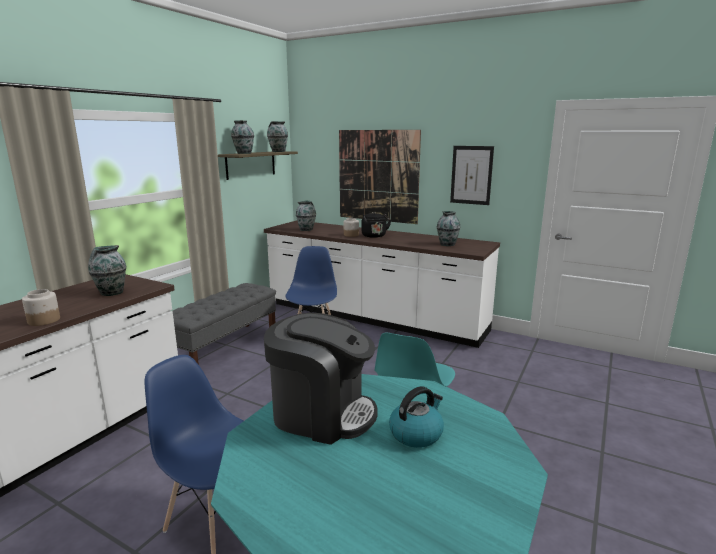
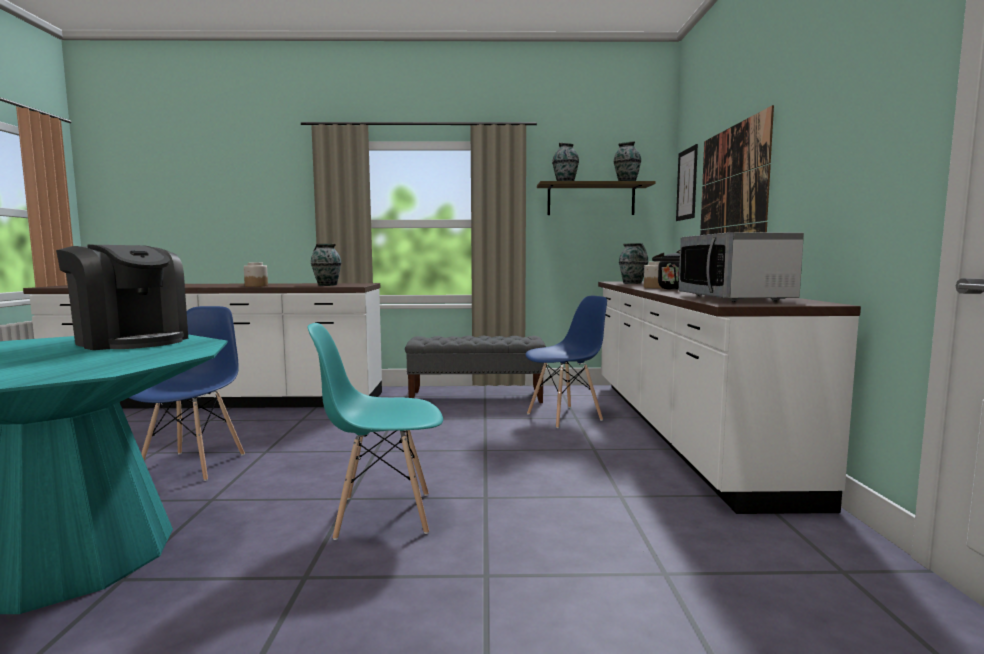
camera: 60 degrees right, 10 degrees down
coffee machine [264,313,378,445] -> coffee machine turned 45 degrees counterclockwise [56,245,188,350]
kettle [389,386,444,448] -> none
vase [437,211,460,246] -> microwave [679,233,804,302]
picture [450,146,494,205] -> picture moved to [676,144,698,221]

